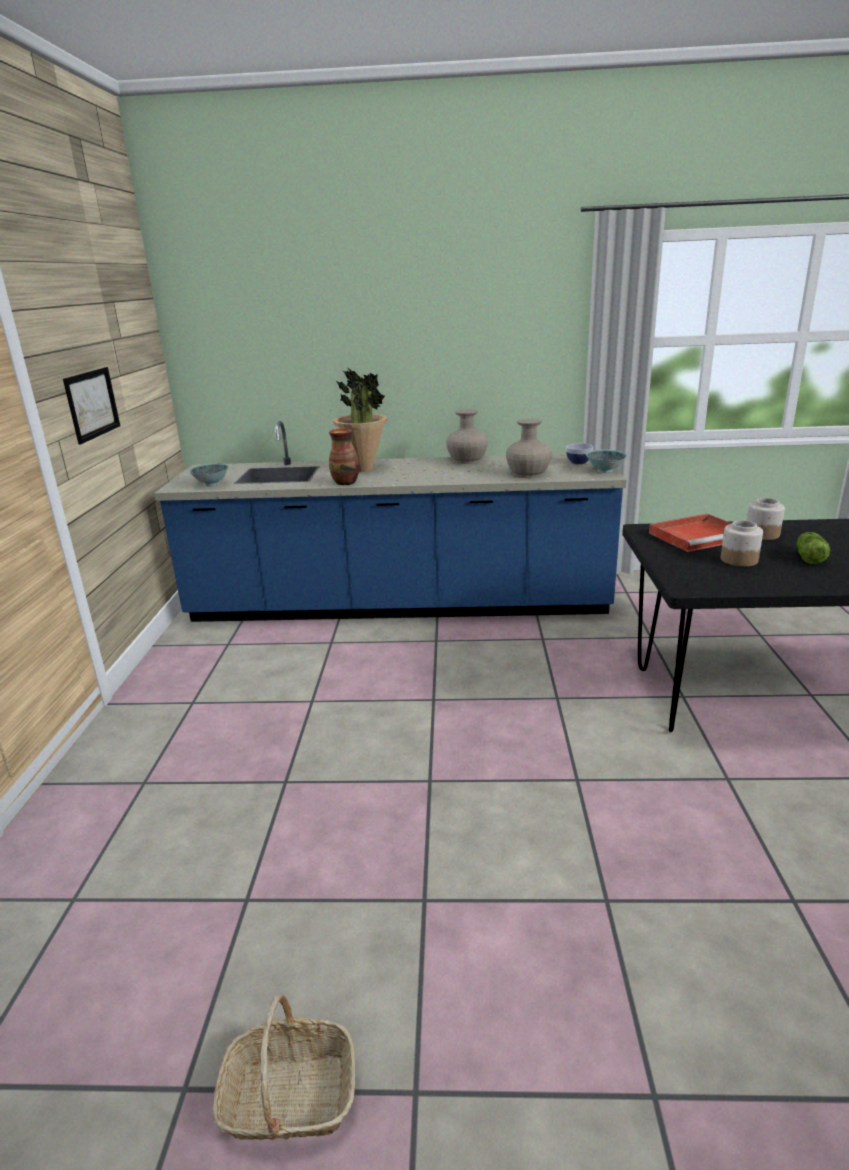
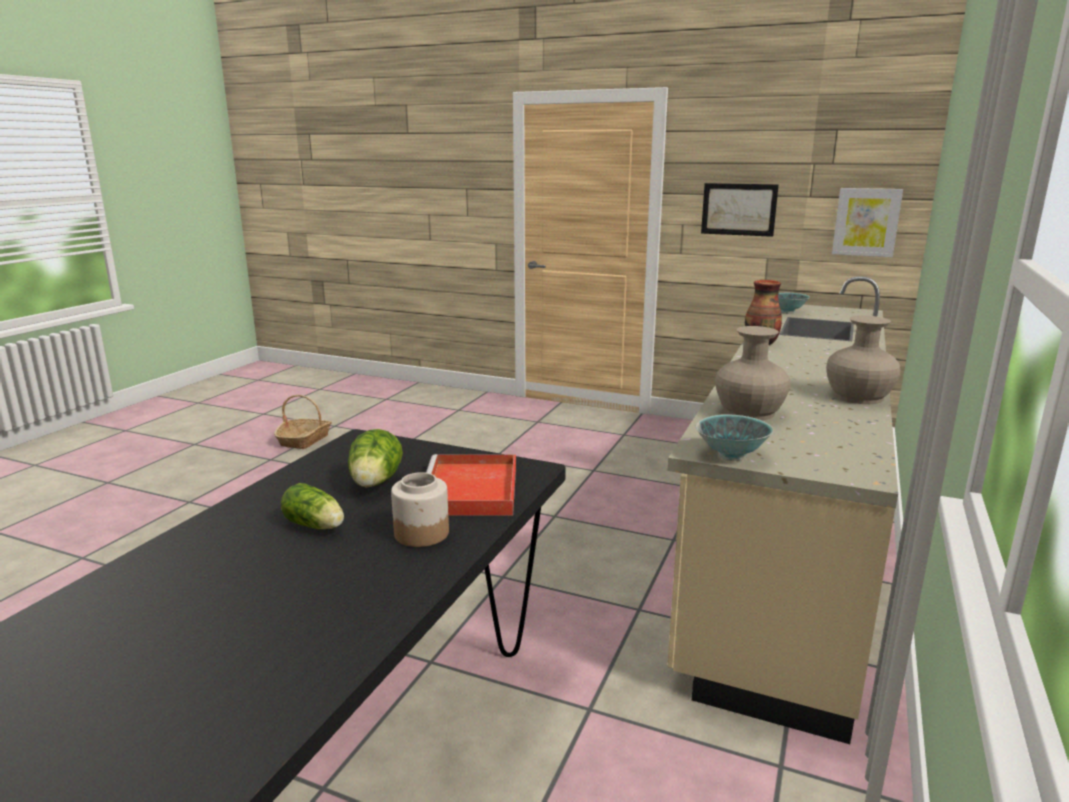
camera: 110 degrees right, 5 degrees down
blue counter [154,421,626,622] -> beige counter [667,277,898,744]
potted plant [333,367,388,472] -> none
bowl [566,444,593,464] -> none
jar [721,520,763,567] -> lettuce [348,429,403,487]
none -> picture [832,188,903,257]

